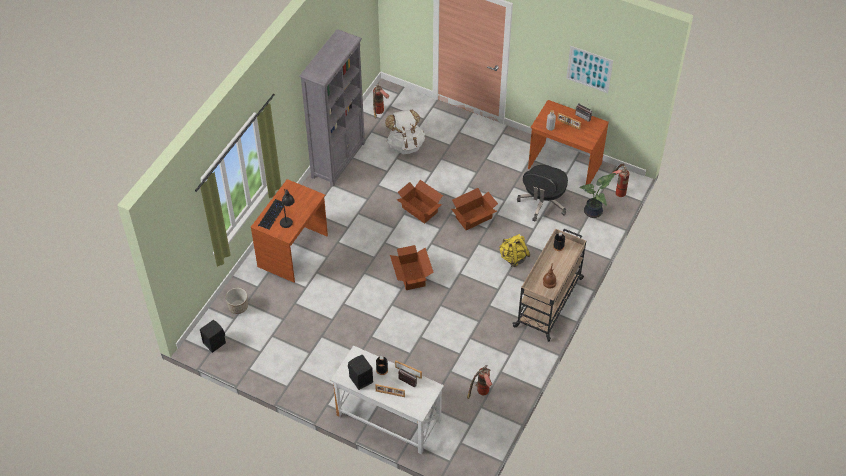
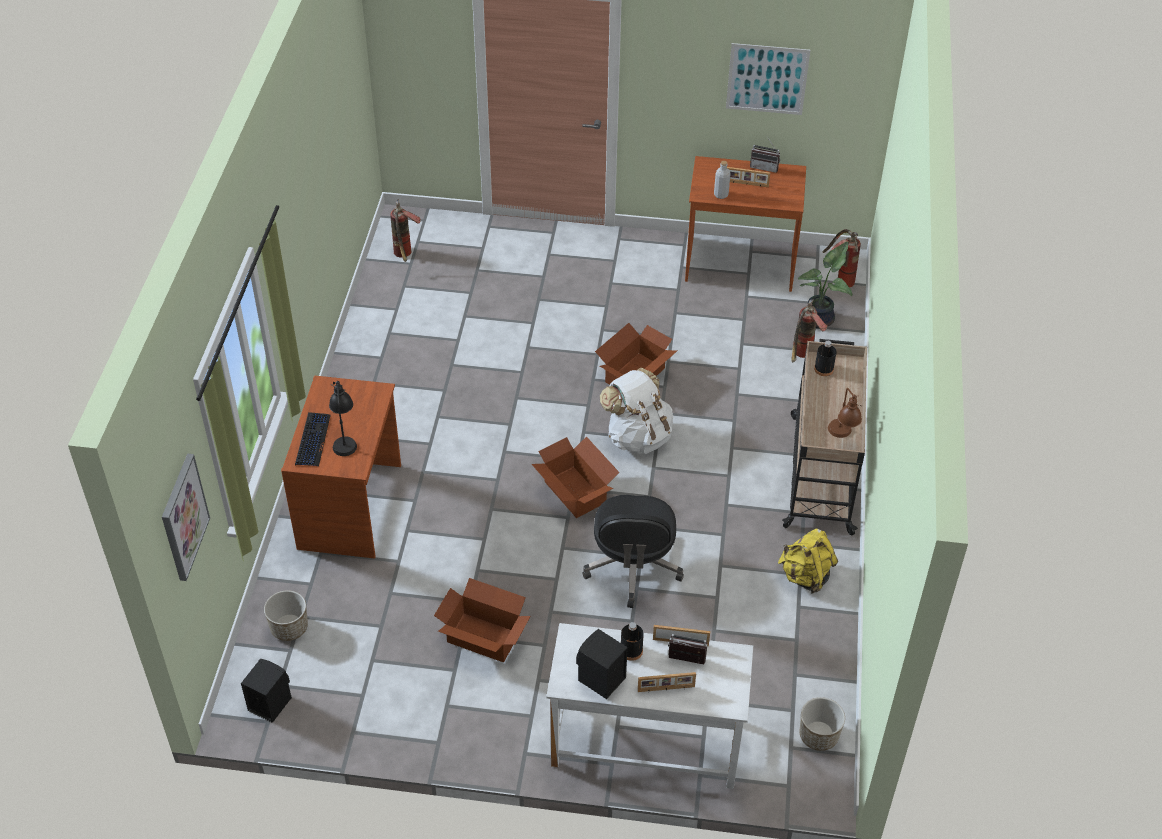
camera: 20 degrees left, 5 degrees down
grey bookcase [299,29,365,187] -> none
white backpack [385,110,425,154] -> white backpack moved to [600,368,673,454]
cardboard box [396,180,443,224] -> cardboard box moved to [434,578,531,662]
fire extinguisher [467,365,493,399] -> fire extinguisher moved to [791,299,828,362]
yellow backpack [499,234,530,267] -> yellow backpack moved to [778,529,838,593]
black office chair [517,165,568,221] -> black office chair moved to [582,495,684,608]
none -> picture [162,454,210,581]
none -> planter [800,697,845,751]

